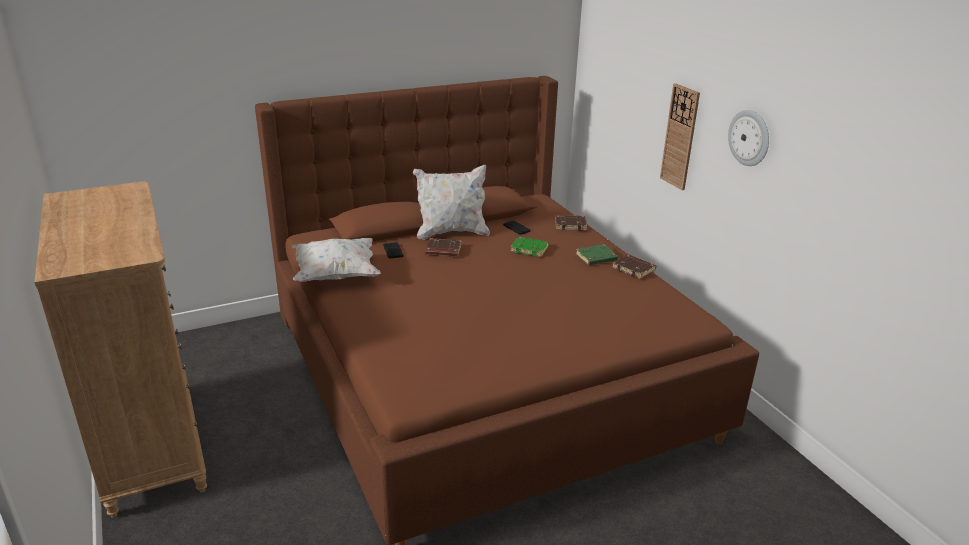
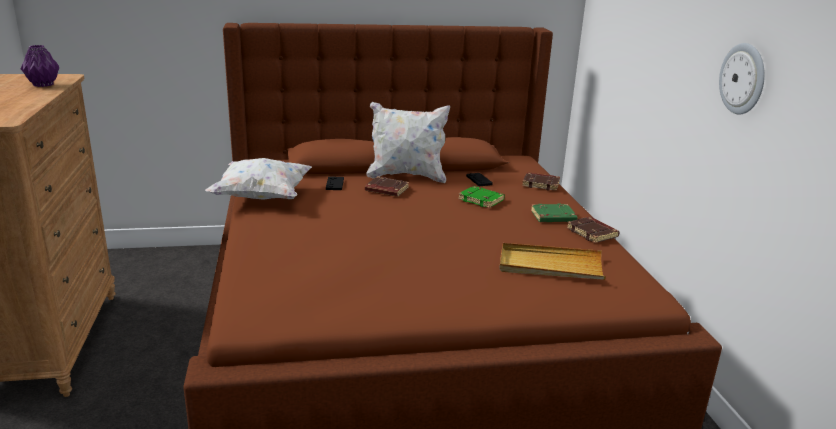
camera: 15 degrees right, 5 degrees down
wall clock [660,83,700,190] -> none
none -> purple vase [21,45,59,87]
none -> beige tray [499,243,606,280]

